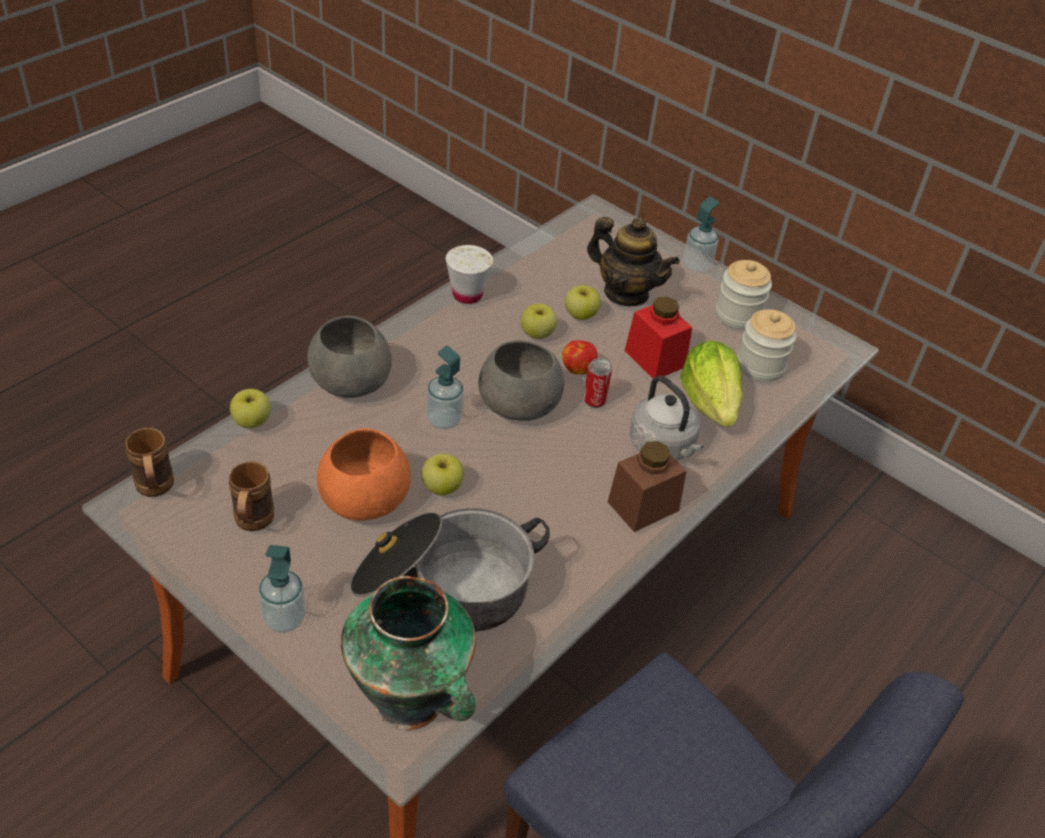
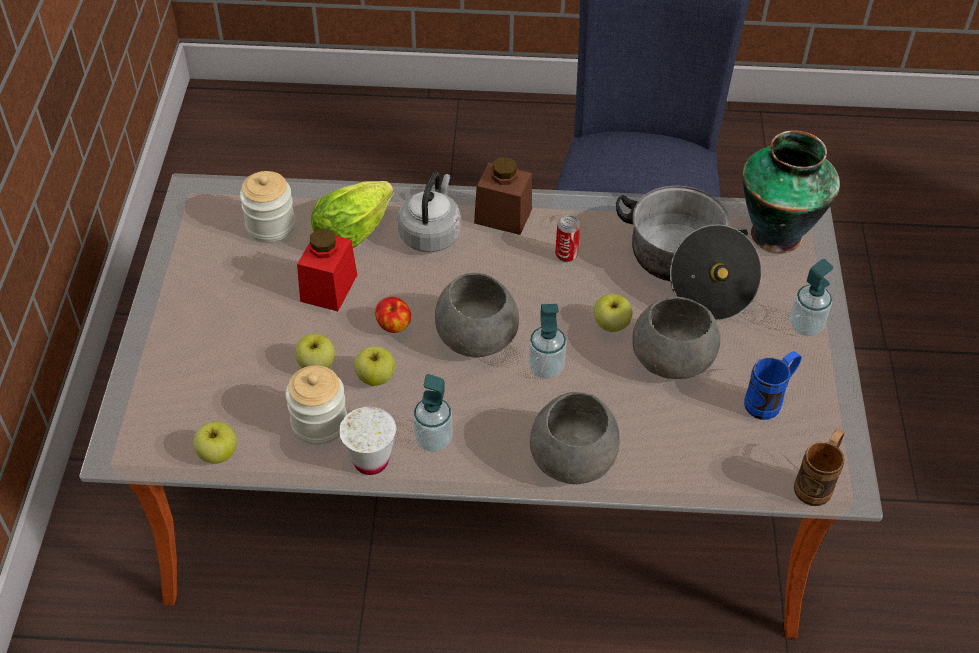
camera: 125 degrees left, 5 degrees up
brown mug [229,461,274,531] -> blue mug [744,351,801,420]
apple [230,389,271,428] -> apple moved to [193,421,237,464]
orange bowl [317,428,411,521] -> grey bowl [632,297,720,379]
can [583,358,612,408] -> can moved to [555,215,581,262]
teapot [587,217,680,306] -> none
soap dispenser [683,197,719,273] -> soap dispenser moved to [413,374,453,452]
jar [716,260,772,329] -> jar moved to [285,365,347,445]

